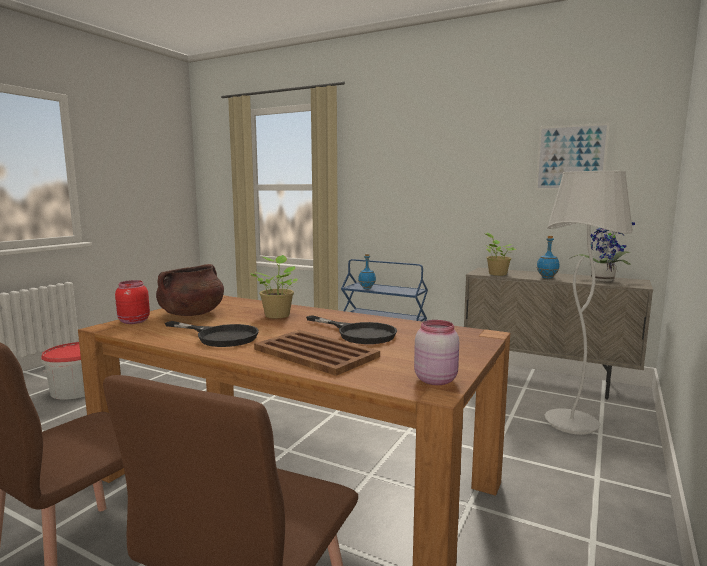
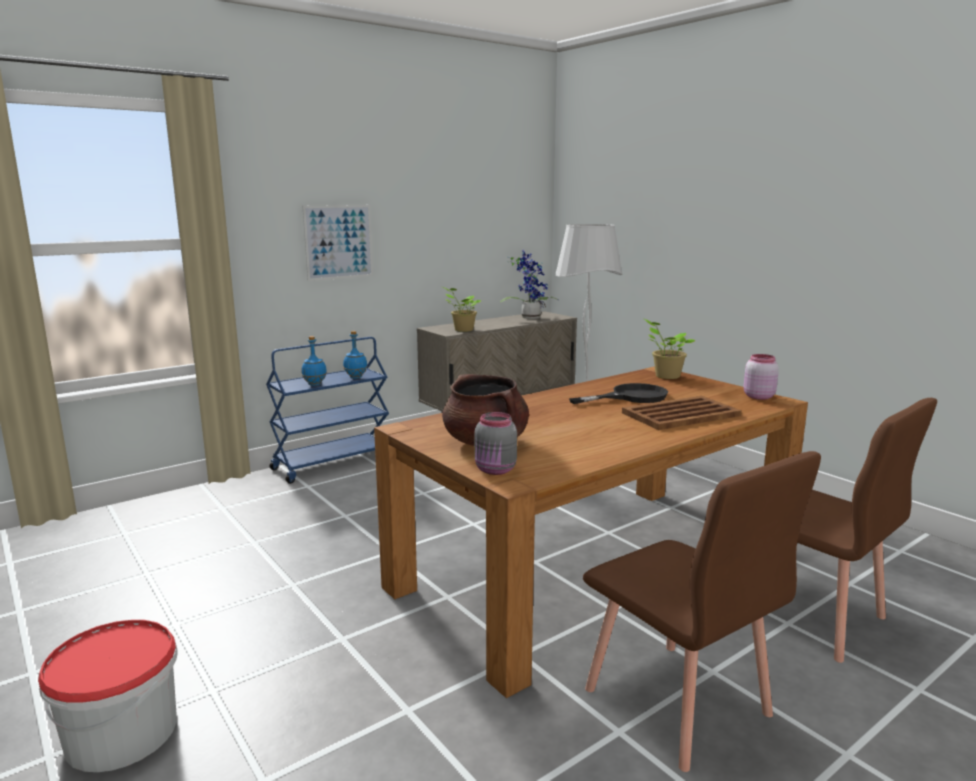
camera: 65 degrees left, 5 degrees up
red jar [115,280,150,324] -> grey jar [475,412,517,475]
black frying pan [165,321,259,347] -> none
potted plant [250,255,298,319] -> potted plant moved to [644,319,695,379]
picture [535,123,610,190] -> picture moved to [303,205,373,281]
blue bottle [537,236,559,279] -> blue bottle moved to [343,331,367,379]

